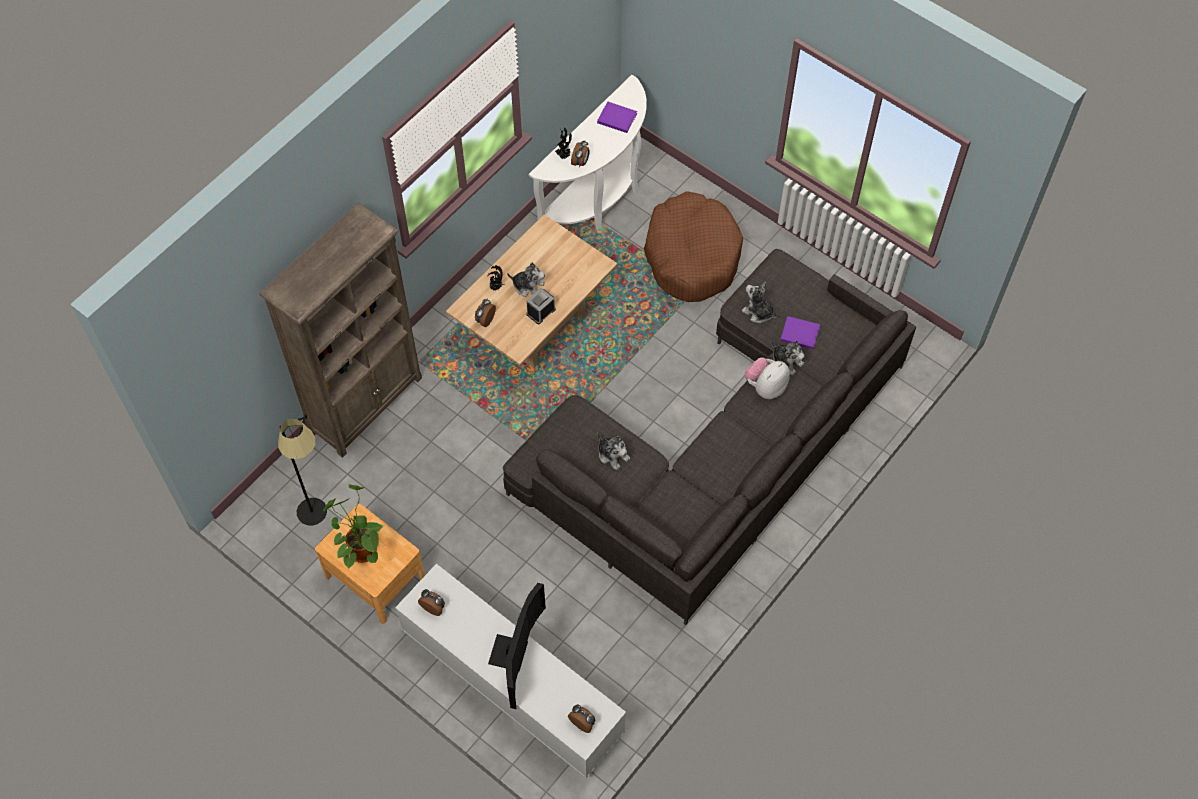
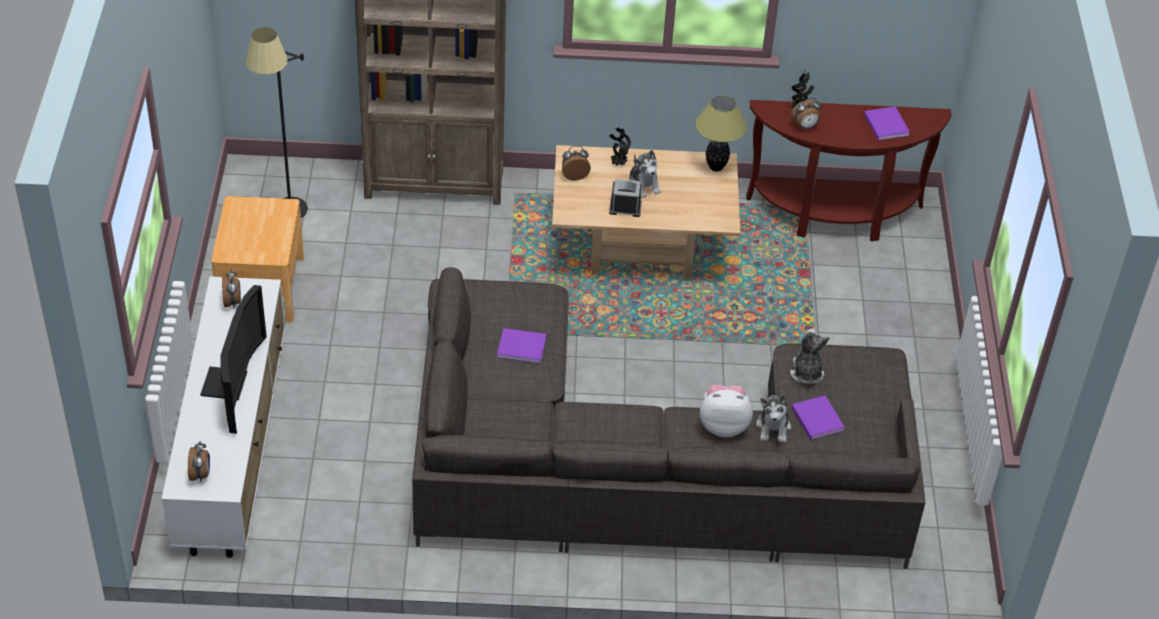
camera: 50 degrees right, 15 degrees down
potted plant [323,484,384,569] -> none
television [488,583,546,709] -> television turned 60 degrees counterclockwise [200,285,267,434]
white console table [529,75,647,230] -> brown console table [746,100,952,242]
plush toy [597,433,630,470] -> purple book [497,328,546,364]
brown dog bed [644,191,743,302] -> none
none -> table lamp [696,95,747,171]

